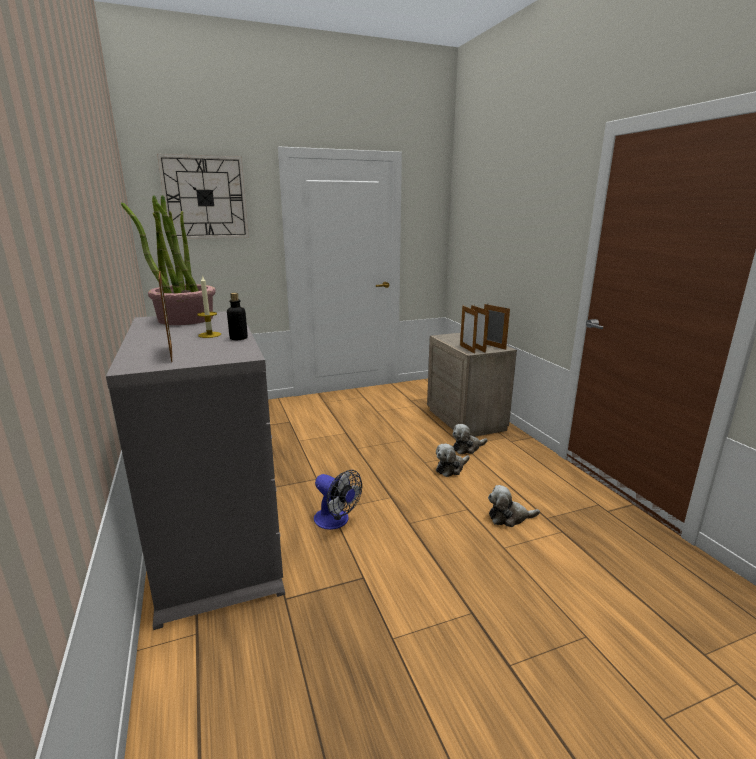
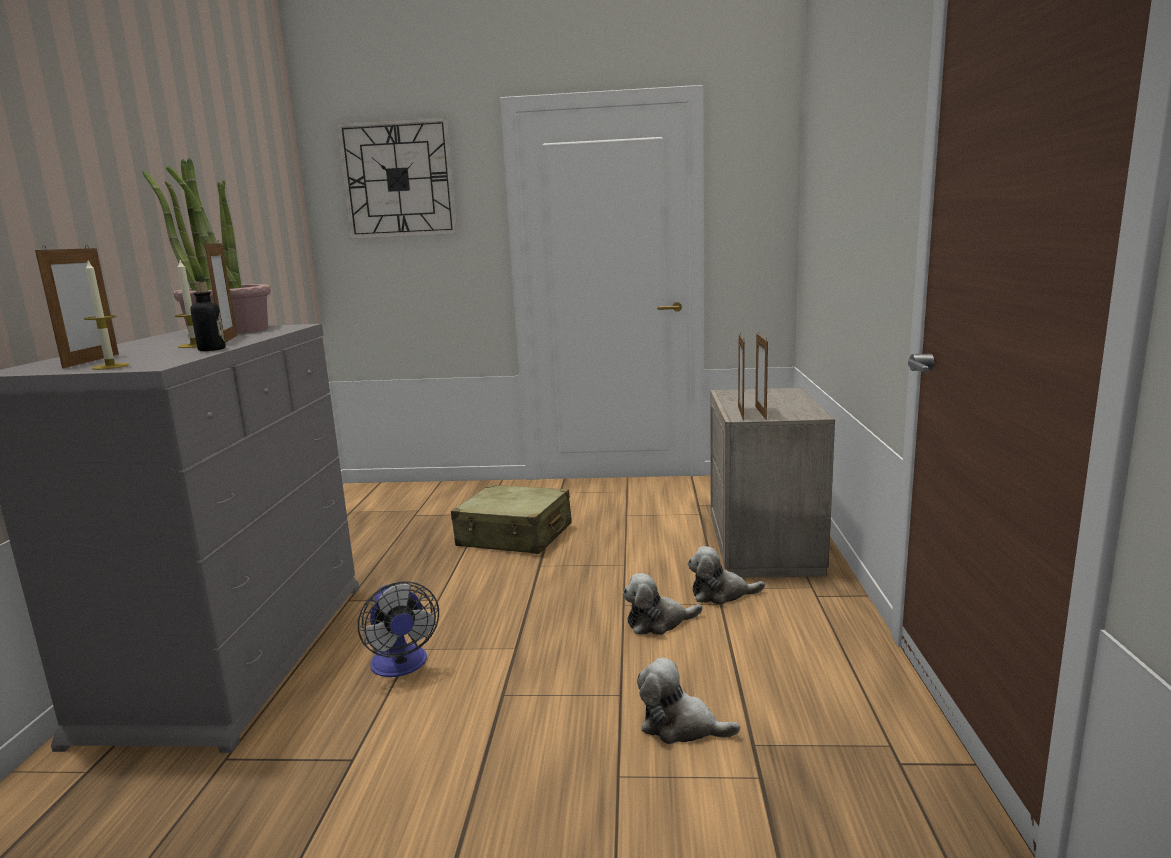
camera: 25 degrees right, 5 degrees down
picture frame [484,303,510,350] -> picture frame moved to [204,240,237,343]
none -> candle [84,261,129,370]
none -> beige suitcase [451,485,572,554]

